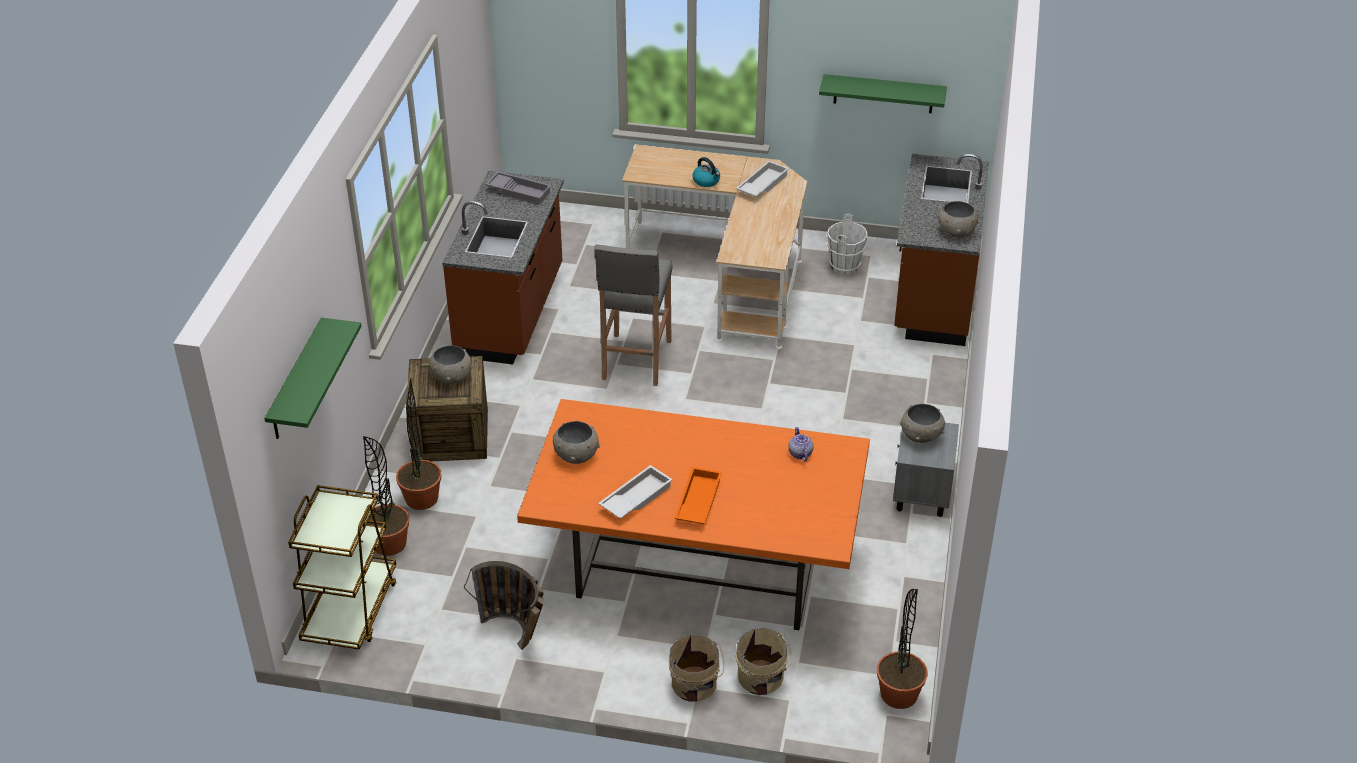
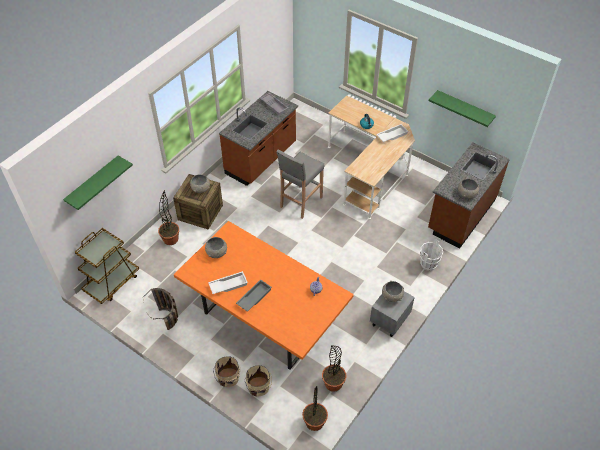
camera: 25 degrees right, 10 degrees up
potted plant [363,436,409,556] -> potted plant moved to [322,346,346,392]
orange tray [674,467,722,524] -> grey tray [236,279,272,312]
white bucket [827,214,868,275] -> white bucket moved to [420,239,443,271]

